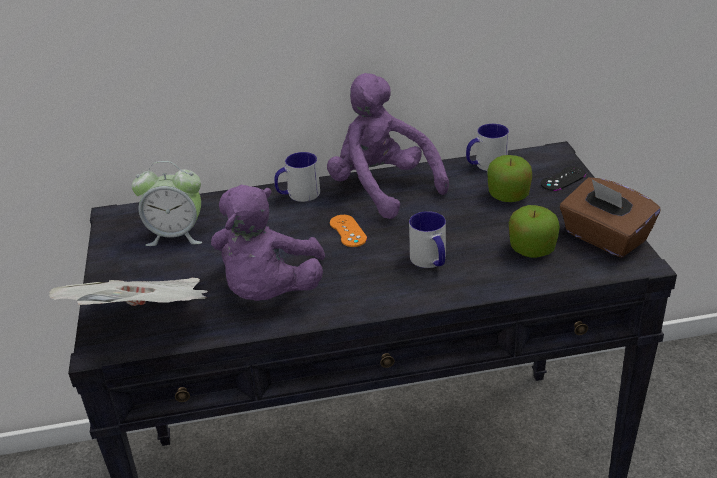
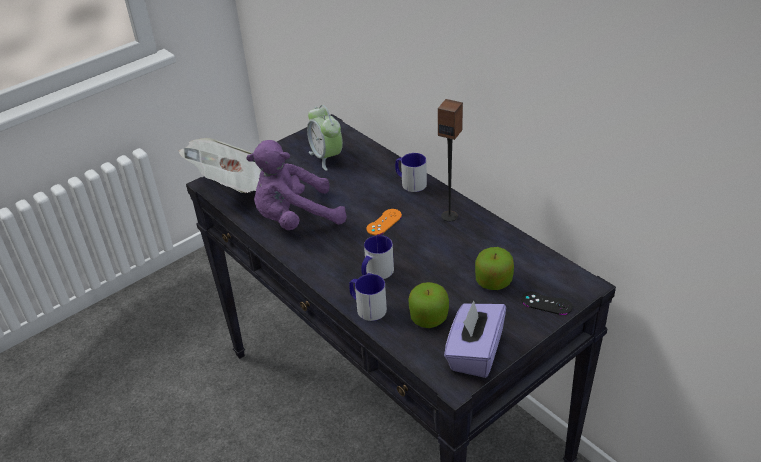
camera: 60 degrees right, 5 degrees up
purple plush toy [327,73,449,219] -> speaker [438,99,463,222]
mug [466,124,509,171] -> mug moved to [349,274,387,321]
brown tissue box [560,177,660,258] -> purple tissue box [444,300,506,378]

